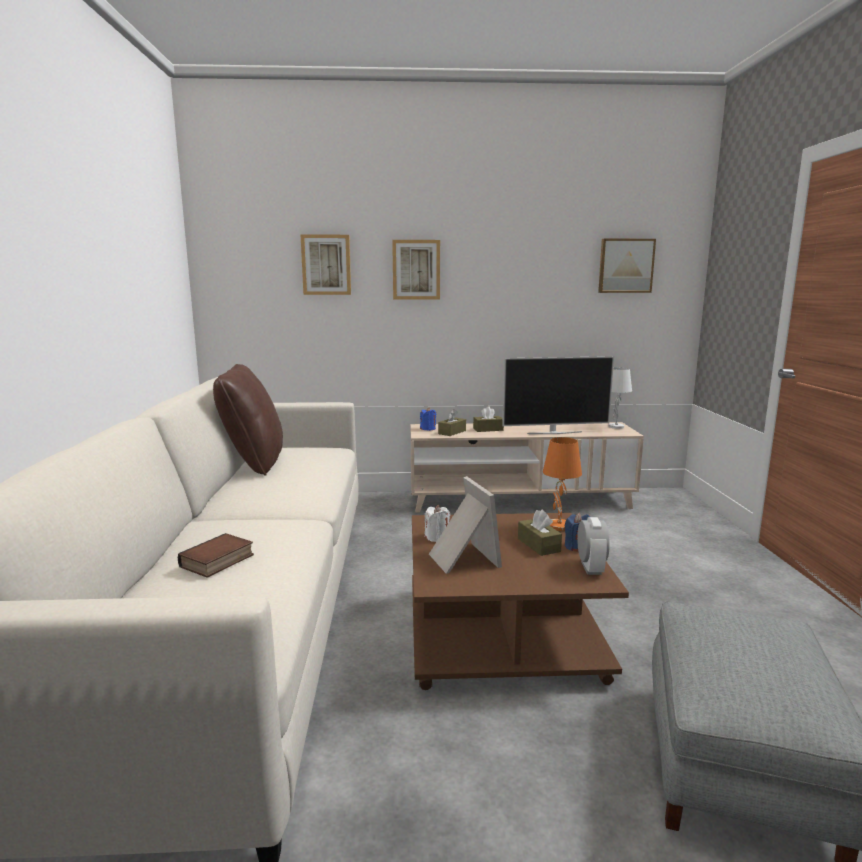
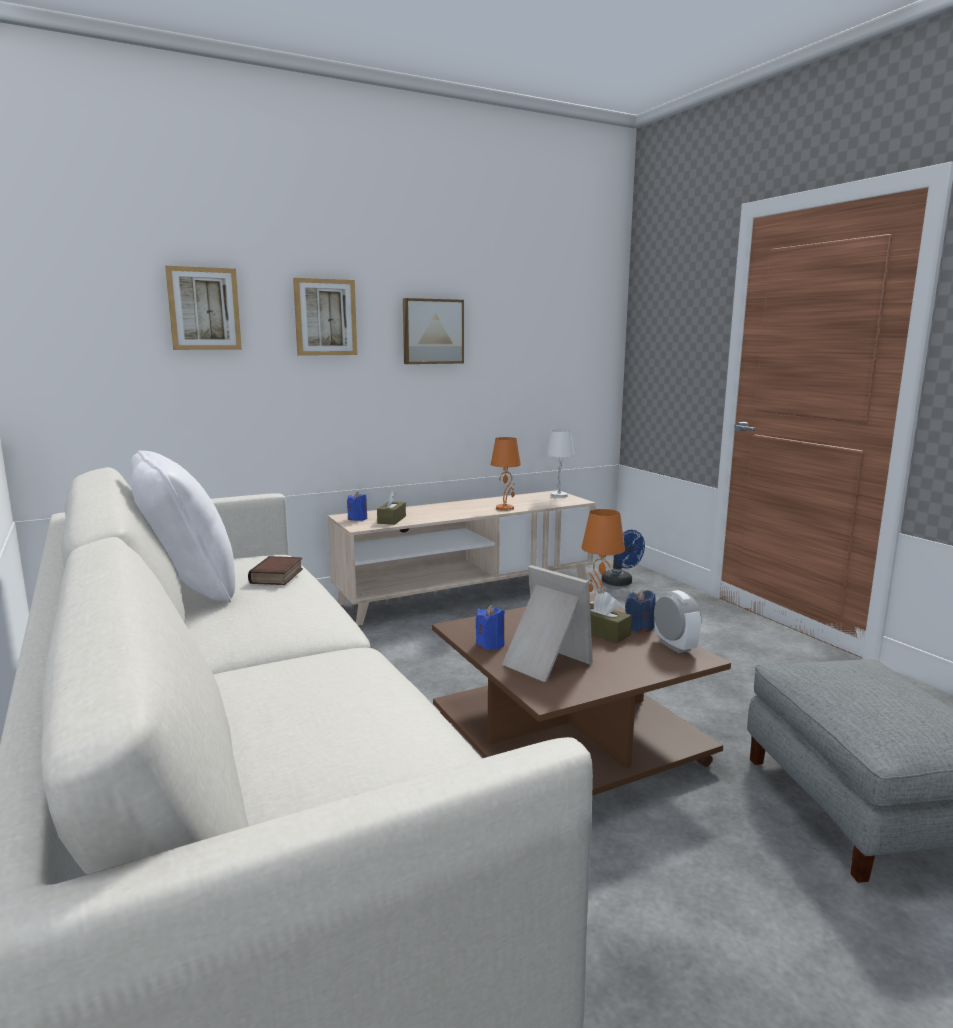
camera: 25 degrees left, 0 degrees up
book [178,533,254,578] -> book moved to [248,556,303,585]
brown pillow [213,364,283,476] -> white pillow [131,451,235,603]
white candle [424,505,450,542] -> blue candle [475,605,505,650]
brown tissue box [473,406,504,432] -> none
television [502,356,614,434] -> orange table lamp [491,437,521,511]
picture [598,239,656,293] -> picture moved to [403,298,464,364]
none -> blue fan [602,530,645,586]

